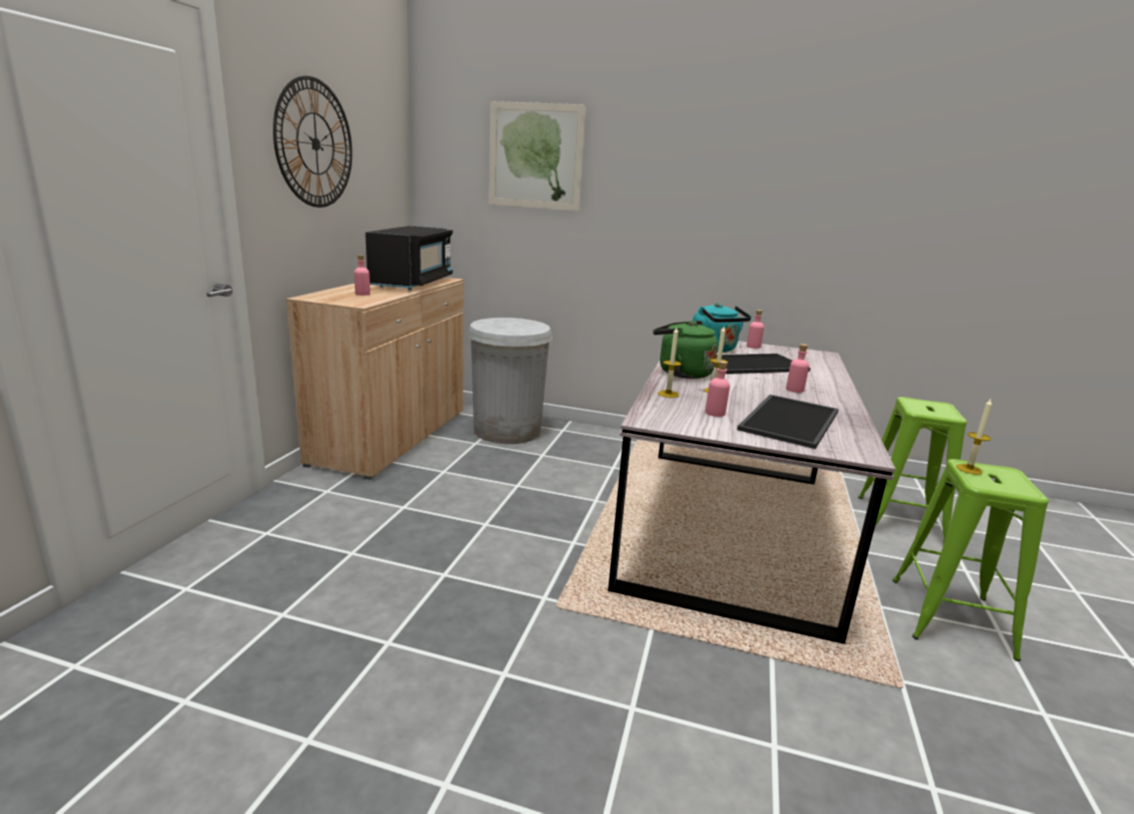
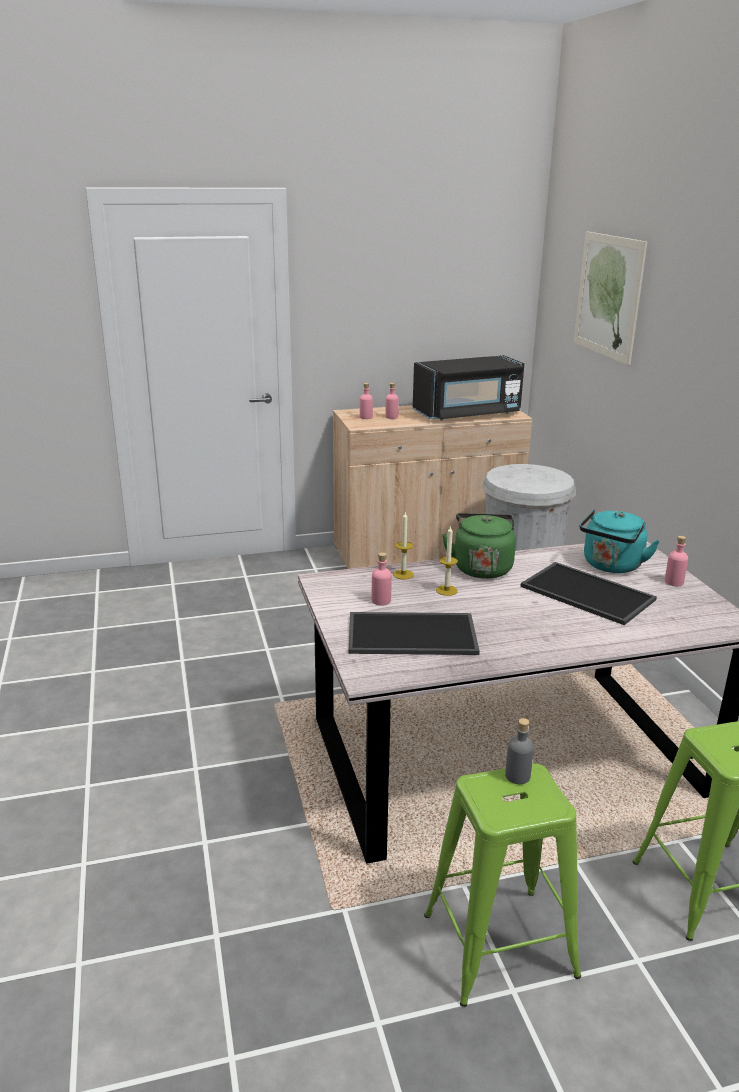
camera: 60 degrees right, 5 degrees up
wall clock [273,76,352,207] -> none
pink bottle [786,344,809,393] -> pink bottle moved to [360,383,373,419]
candle [956,399,992,475] -> grey bottle [505,718,534,784]

